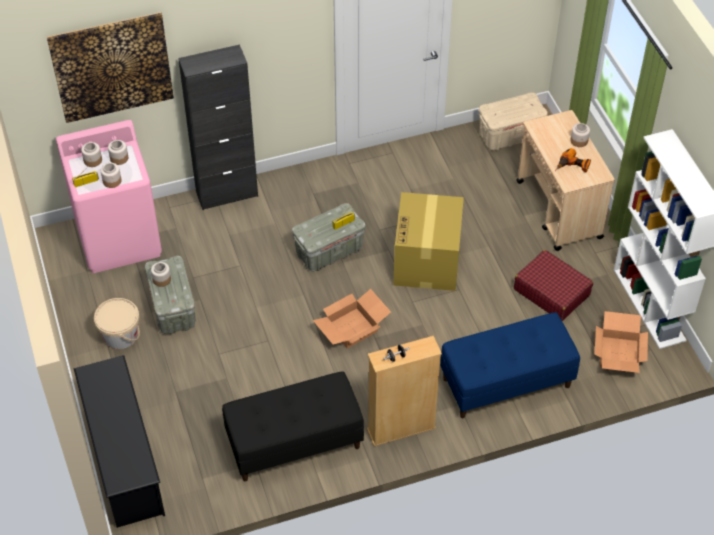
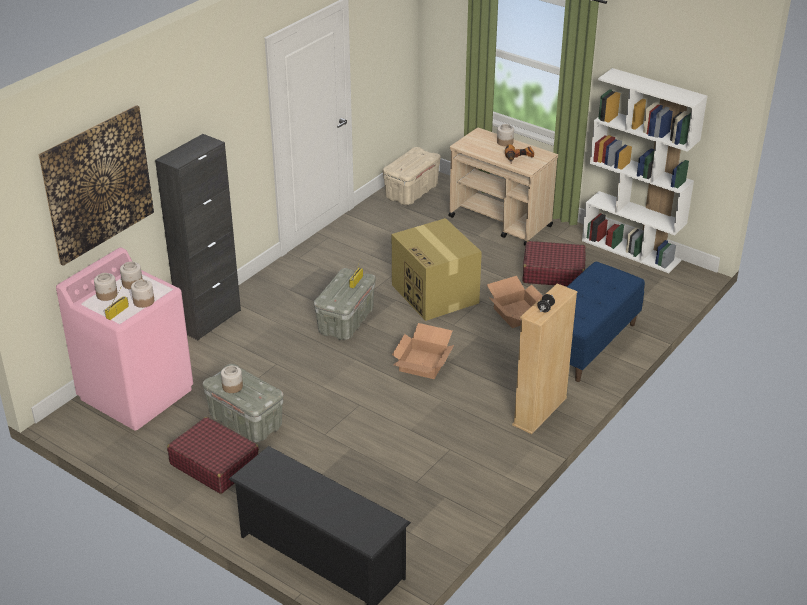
camera: 35 degrees left, 15 degrees down
beige bucket [94,298,140,349] -> red suitcase [167,417,259,494]
black bench [222,371,364,481] -> none
cardboard box [595,311,648,373] -> cardboard box moved to [487,276,543,328]

